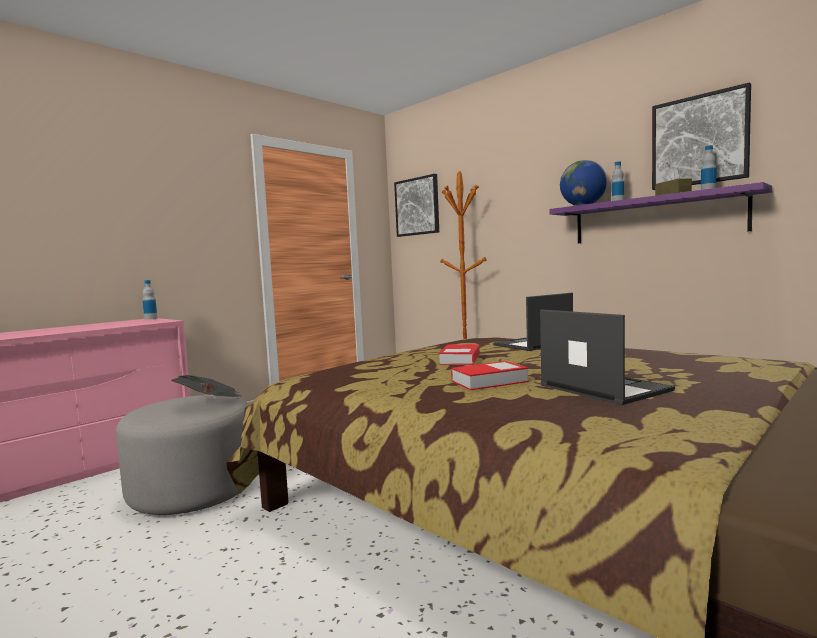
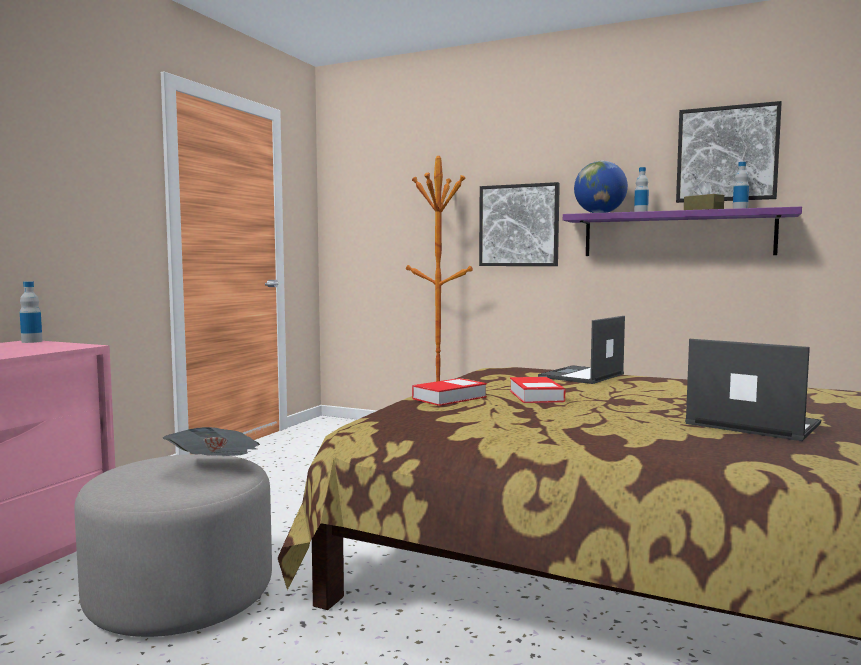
camera: 20 degrees left, 0 degrees up
picture [394,174,439,237] -> picture moved to [479,182,560,266]
book [451,361,529,390] -> book moved to [412,378,487,406]

